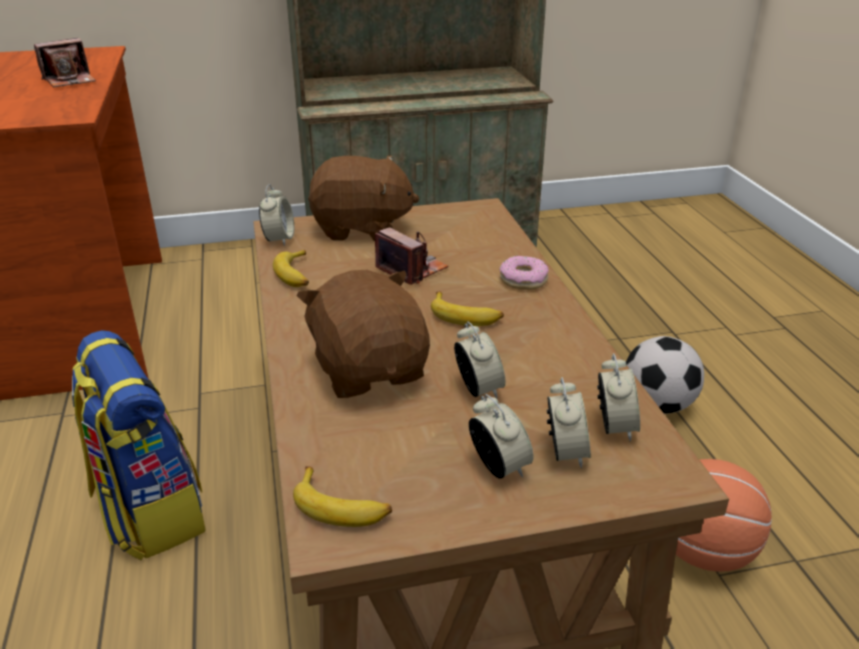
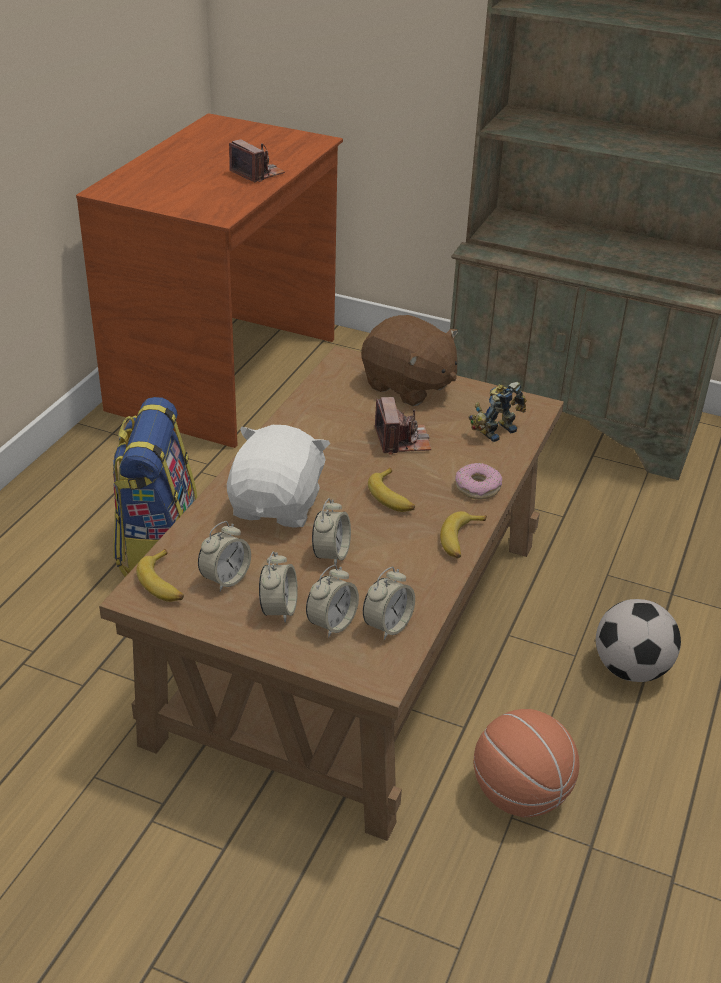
camera: 35 degrees right, 5 degrees up
camera [34,38,96,88] -> camera turned 135 degrees counterclockwise [229,139,285,182]
alarm clock [259,184,294,246] -> alarm clock moved to [198,521,251,592]
banana [273,250,309,287] -> banana moved to [440,511,487,558]
brown plush toy [297,270,430,398] -> white plush toy [227,425,330,528]
none -> toy robot [469,382,527,442]

